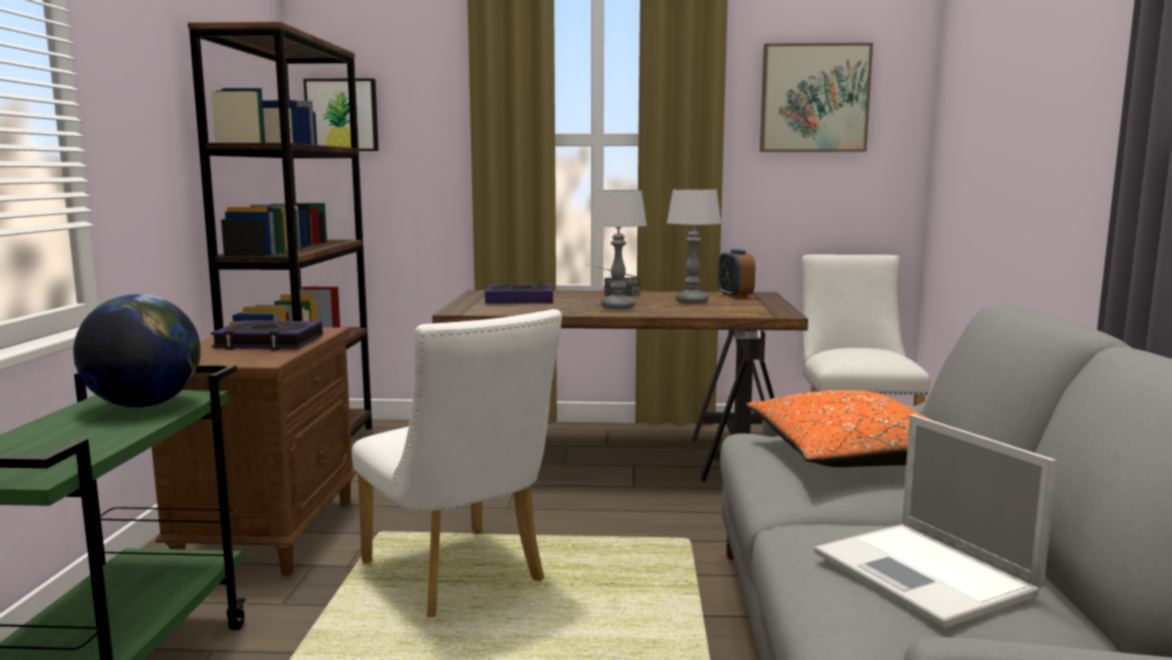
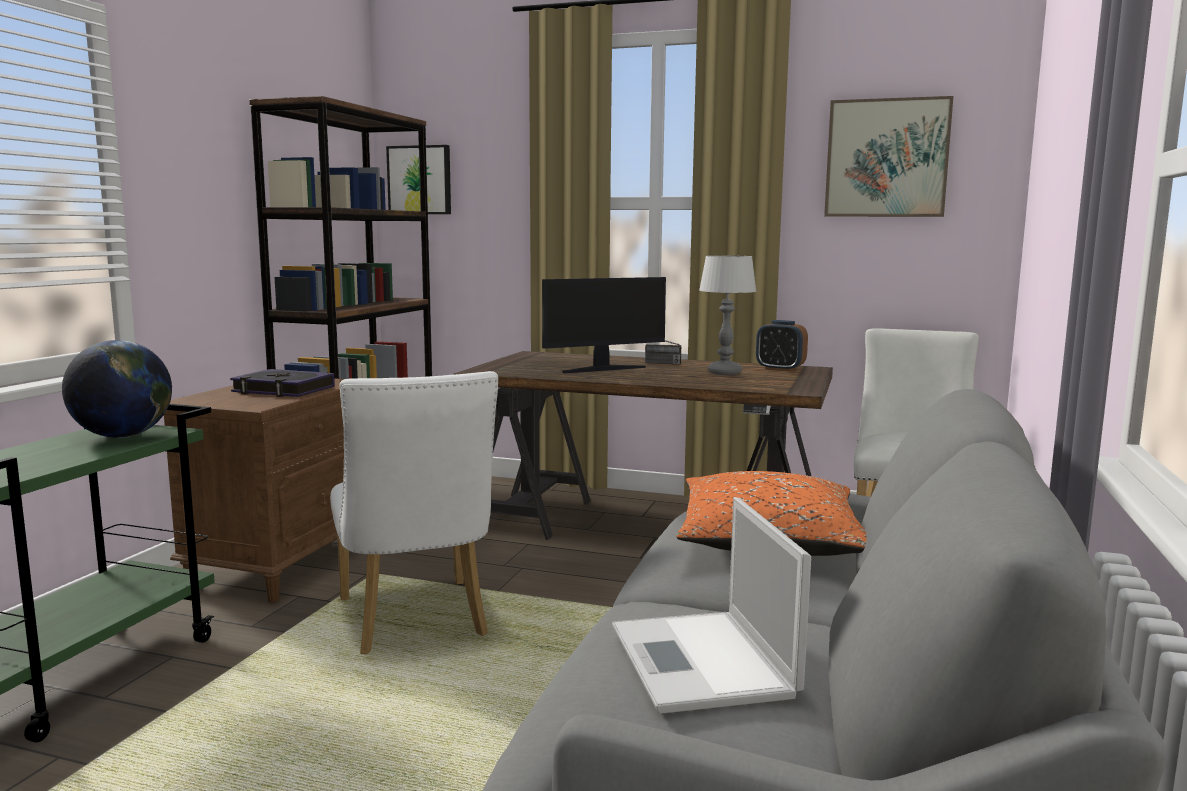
camera: 15 degrees right, 0 degrees up
book [485,283,553,304] -> none
table lamp [590,190,647,309] -> none
alarm clock [718,249,755,298] -> alarm clock turned 60 degrees counterclockwise [756,320,808,372]
none -> monitor [542,277,666,373]

